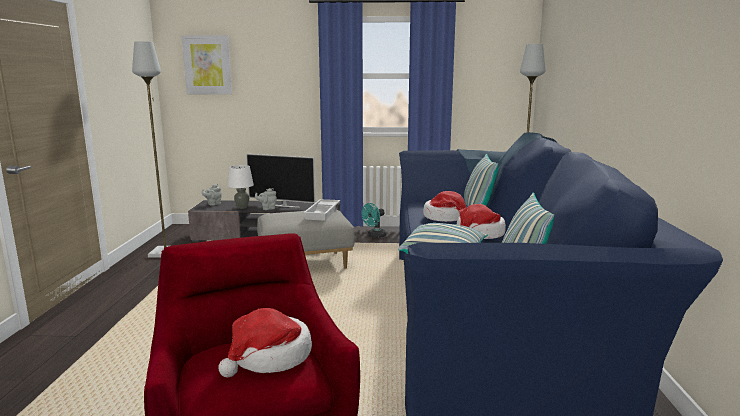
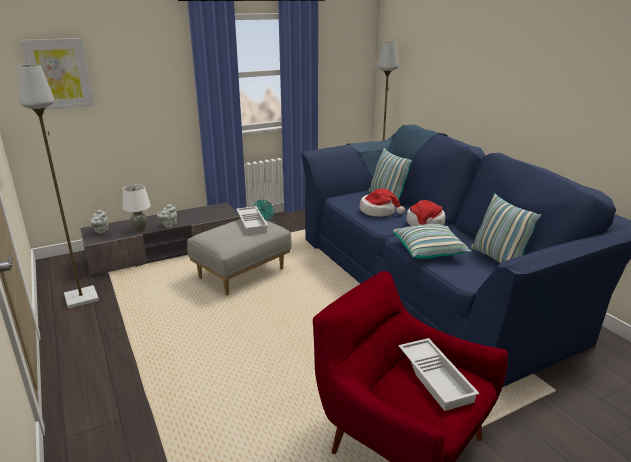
camera: 30 degrees left, 10 degrees up
hat [218,308,312,378] -> white tray [399,338,479,411]
television [246,154,316,208] -> none

